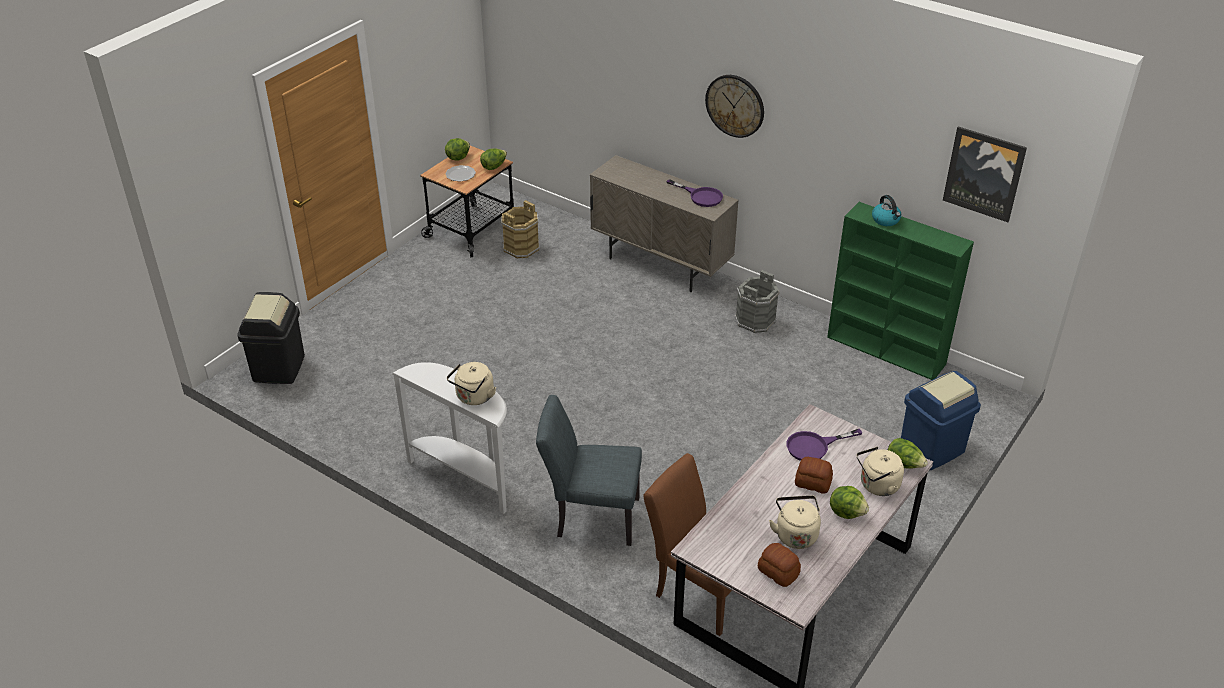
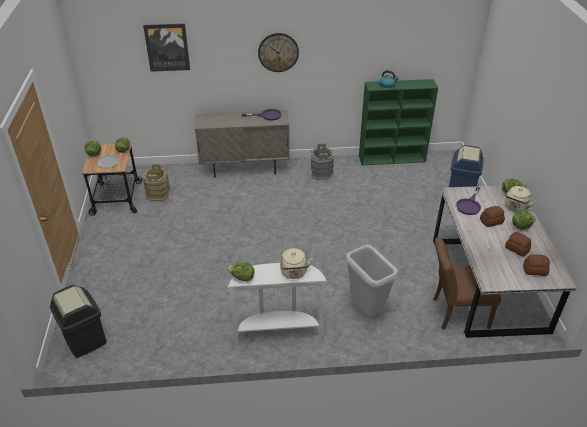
camera: 40 degrees left, 0 degrees up
grey chair [536,395,642,546] -> grey trash can [346,245,398,317]
beige kettle [769,495,821,549] -> bread [505,232,531,256]
picture [943,126,1027,222] -> picture moved to [143,24,190,72]
none -> lettuce [227,262,254,282]

